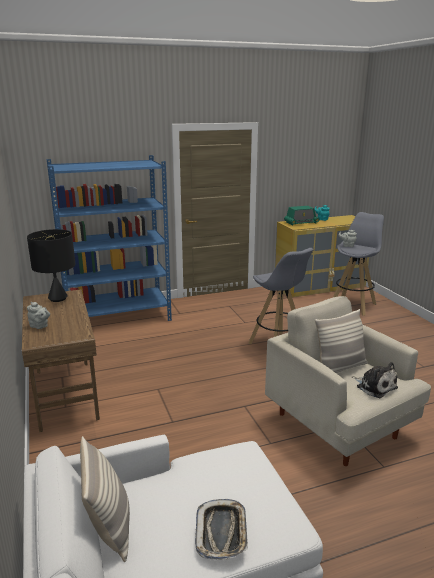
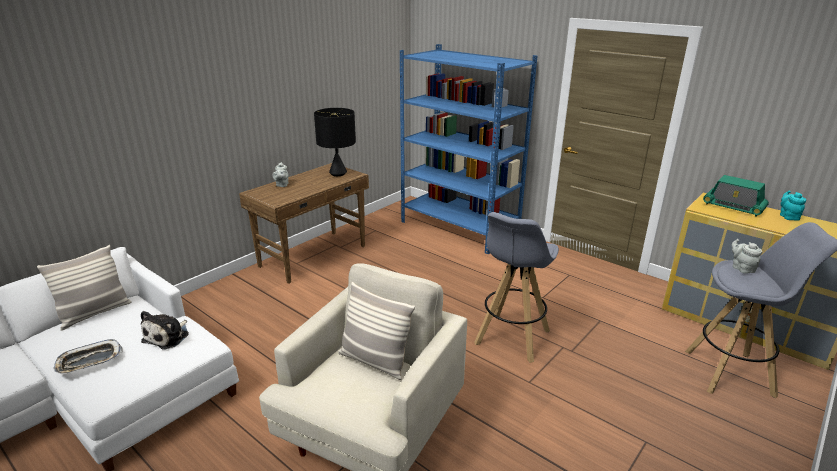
camera: 60 degrees right, 5 degrees up
plush toy [352,362,398,398] -> plush toy moved to [141,311,189,350]

